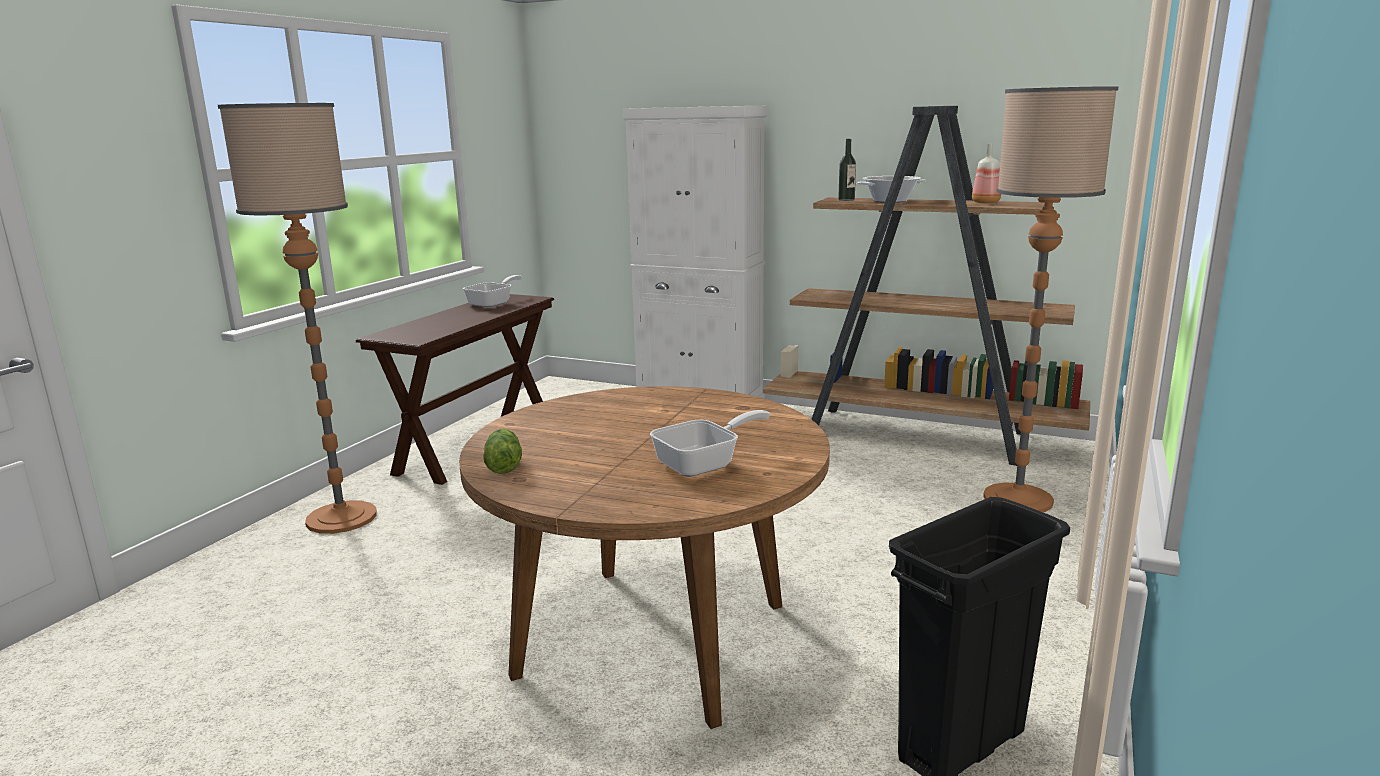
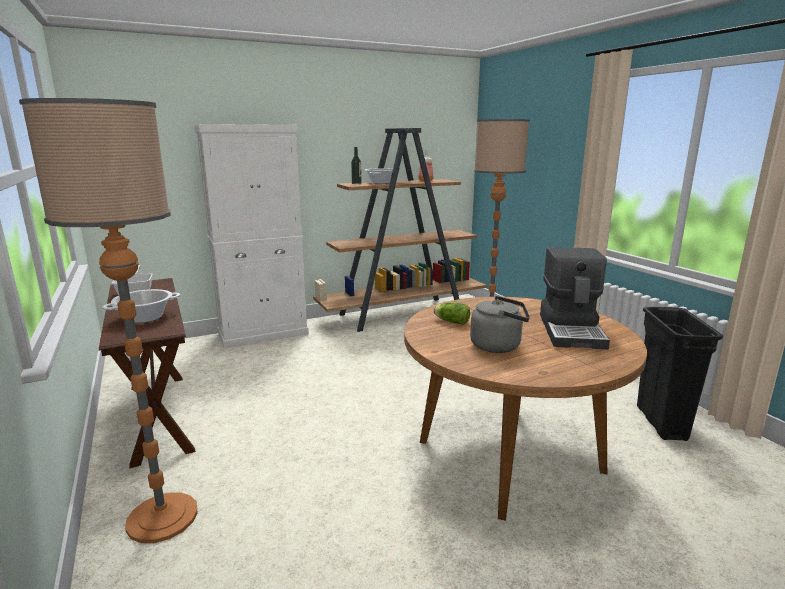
camera: 50 degrees left, 0 degrees up
lettuce [483,429,522,474] -> lettuce moved to [434,302,470,325]
frying pan [650,410,770,477] -> coffee machine [540,247,610,349]
none -> cooking pot [102,289,180,323]
none -> grey kettle [470,296,530,353]

